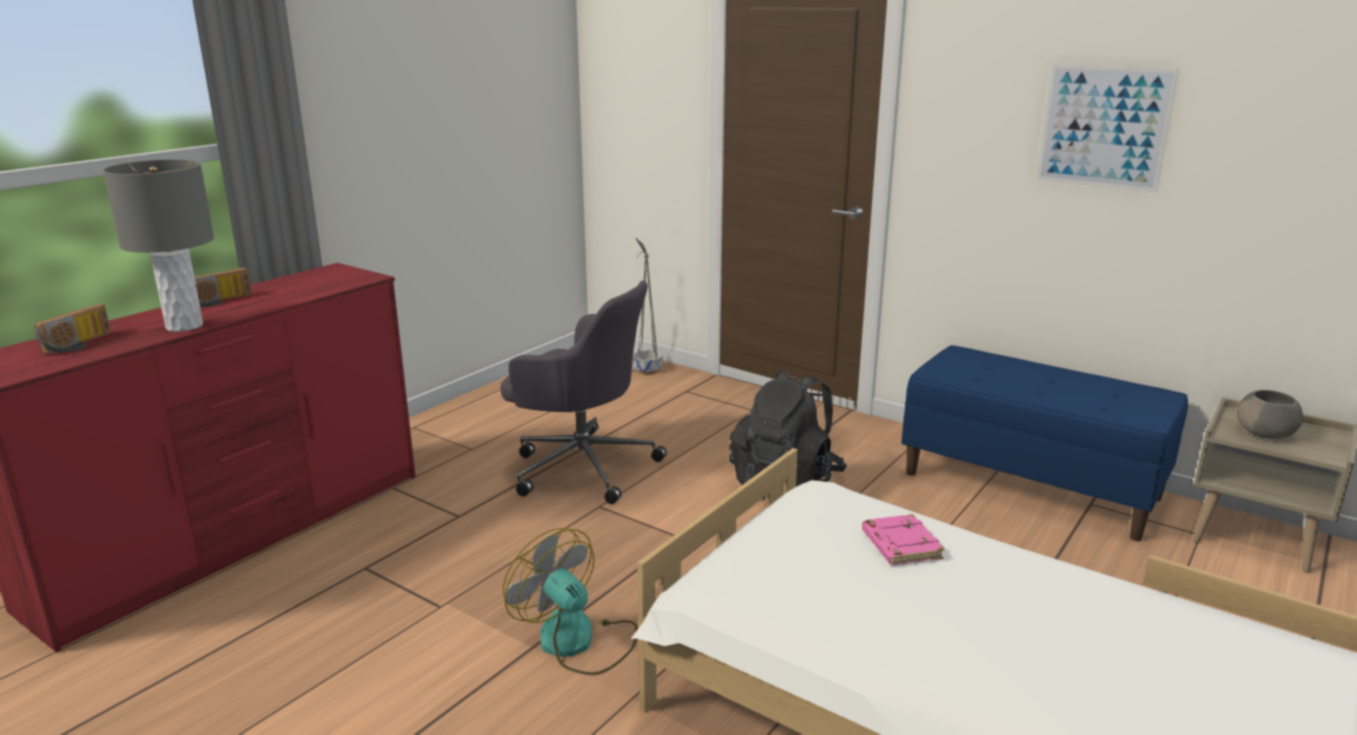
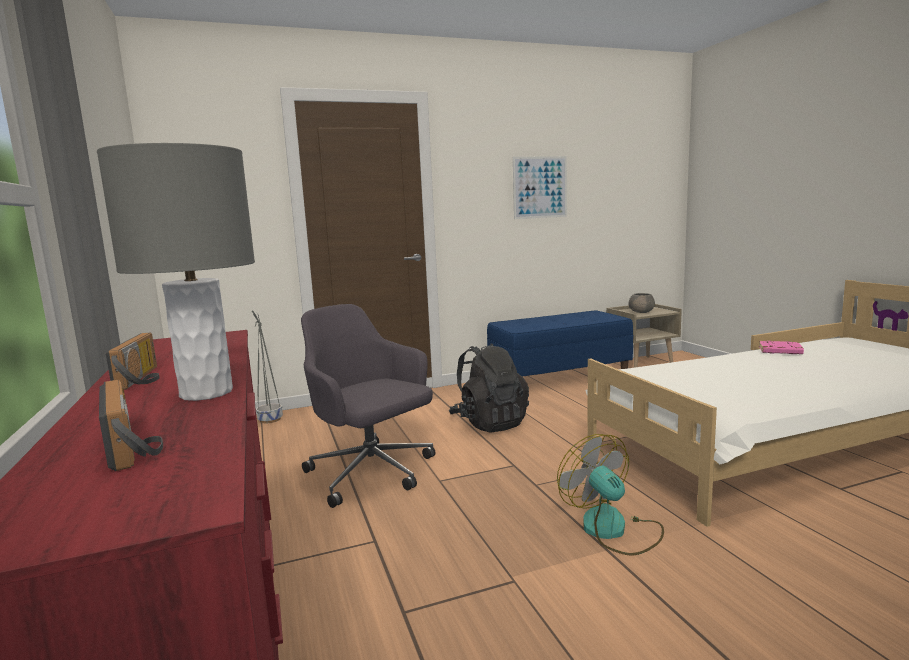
camera: 55 degrees left, 10 degrees down
grey office chair [500,281,667,504] -> grey office chair turned 105 degrees counterclockwise [301,304,436,508]
fan [503,528,638,675] -> fan turned 75 degrees clockwise [557,434,664,556]
pink book [862,514,944,565] -> pink book moved to [759,340,804,354]

